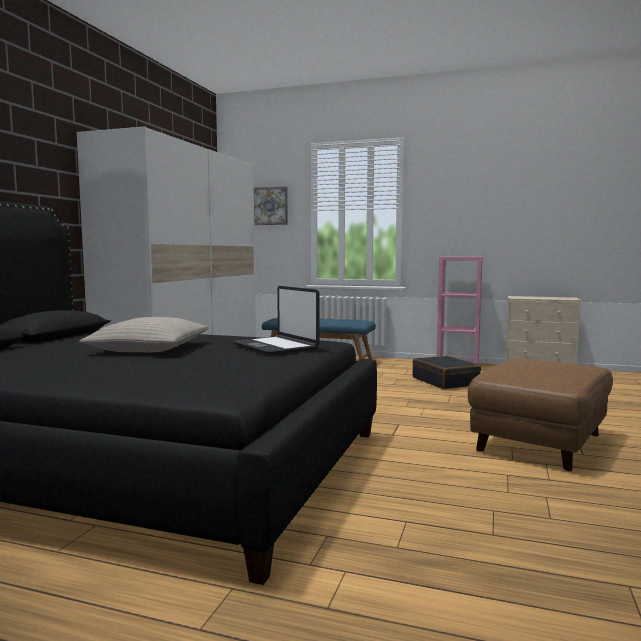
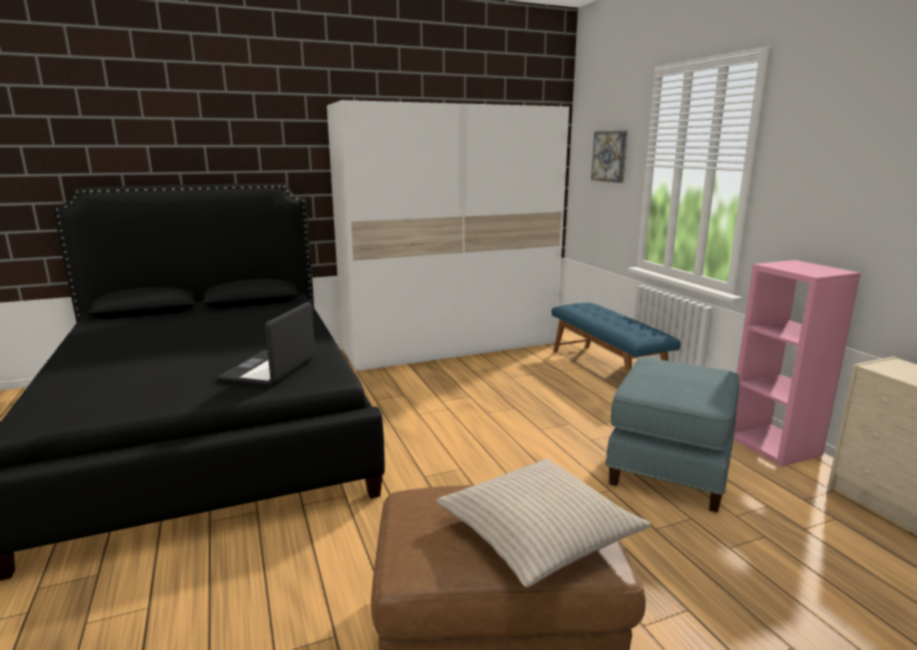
camera: 50 degrees right, 10 degrees up
beige pillow [79,317,209,352] -> beige pillow moved to [436,458,651,587]
black suitcase [412,356,481,389] -> blue ottoman [605,358,739,513]

